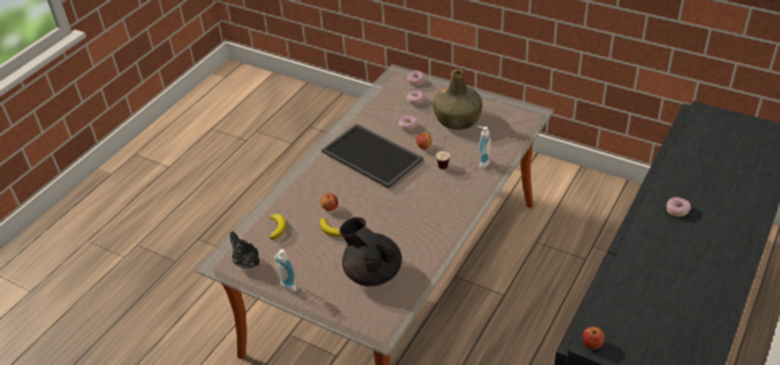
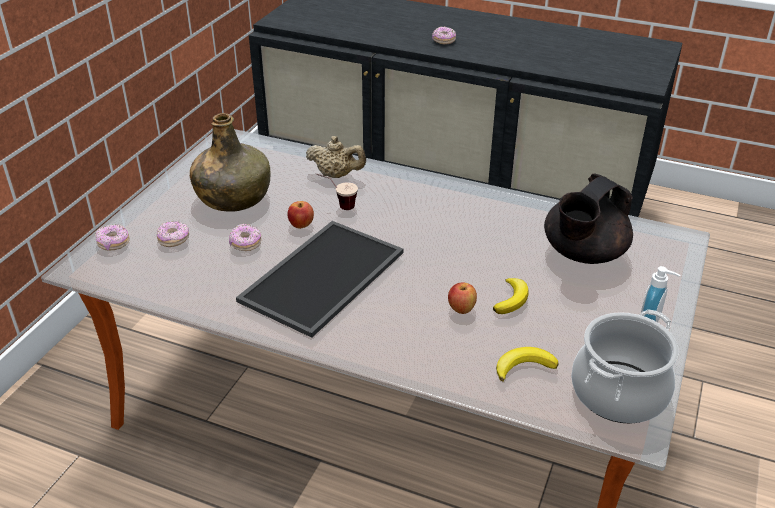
camera: 100 degrees left, 5 degrees down
black teapot [229,231,260,269] -> cooking pot [571,309,679,424]
soap dispenser [476,126,491,168] -> beige teapot [306,136,366,178]
apple [582,327,605,349] -> none

